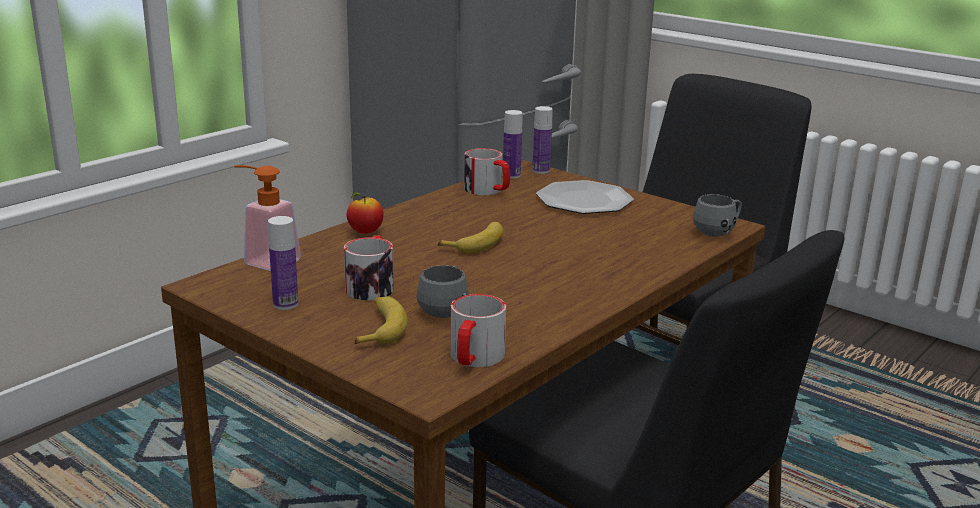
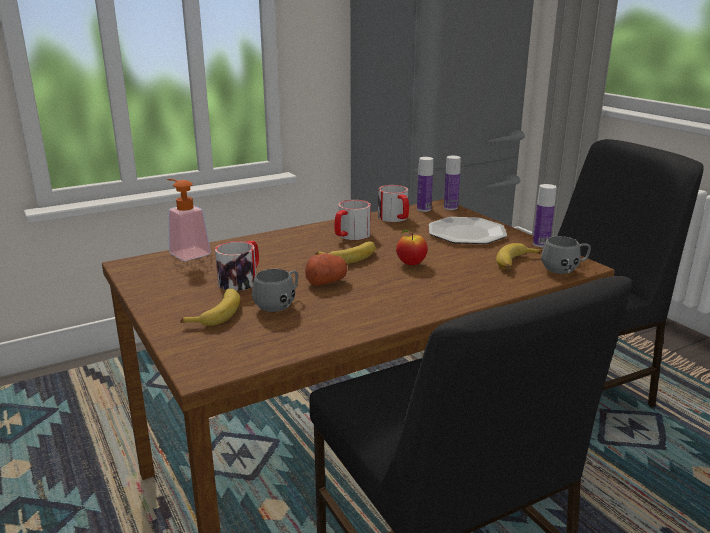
camera: 20 degrees right, 0 degrees up
bottle [268,216,298,310] -> bottle moved to [533,184,557,247]
apple [346,192,383,234] -> apple moved to [396,229,427,265]
mug [450,294,506,367] -> mug moved to [334,200,371,240]
none -> potato [305,253,347,286]
none -> banana [496,243,542,269]

